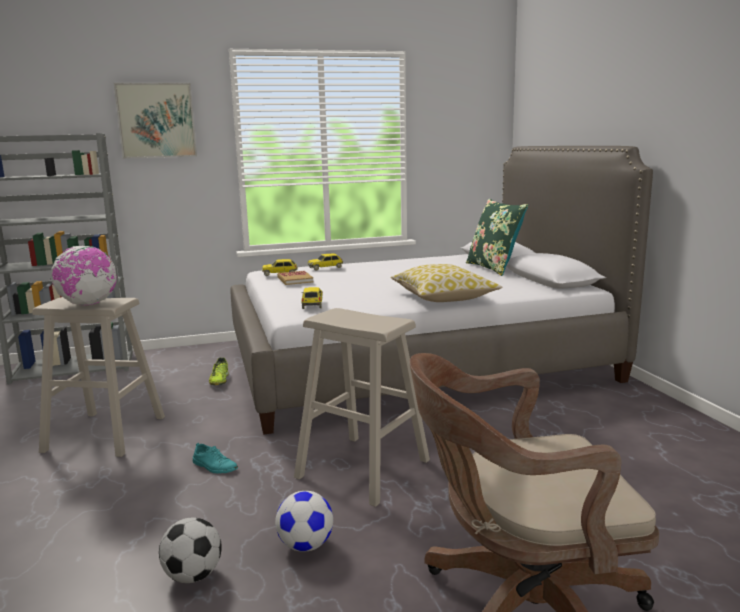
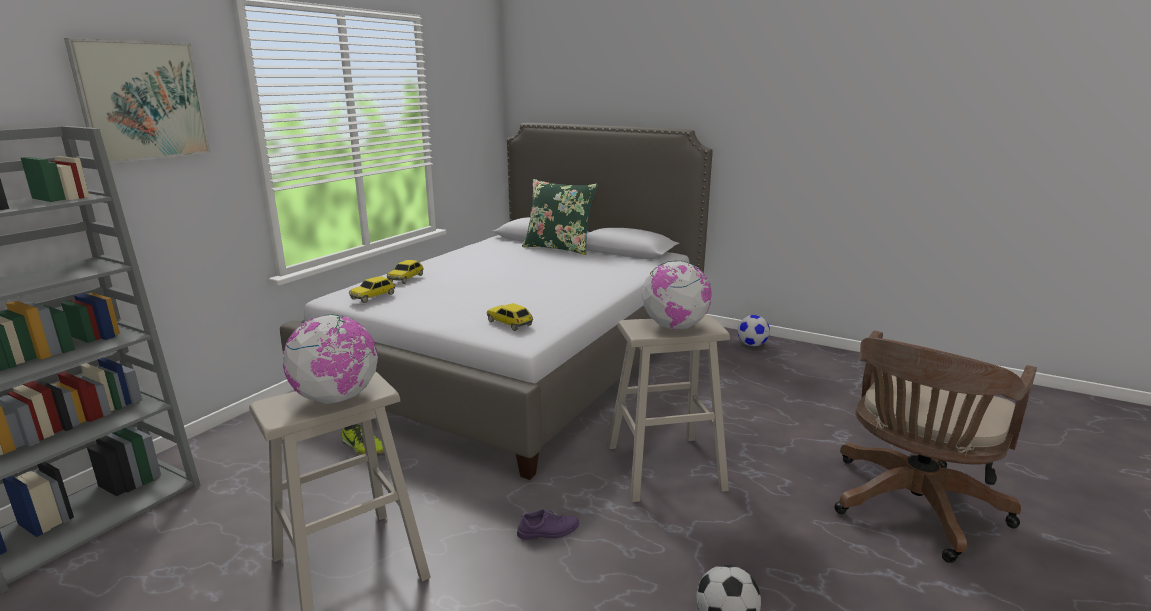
camera: 45 degrees left, 5 degrees up
turquoise shoe [193,443,238,474] -> purple shoe [517,509,579,540]
football [275,491,333,552] -> football moved to [737,315,770,346]
book [277,271,313,285] -> none
pillow [391,264,502,302] -> none
none -> globe [642,261,712,330]

